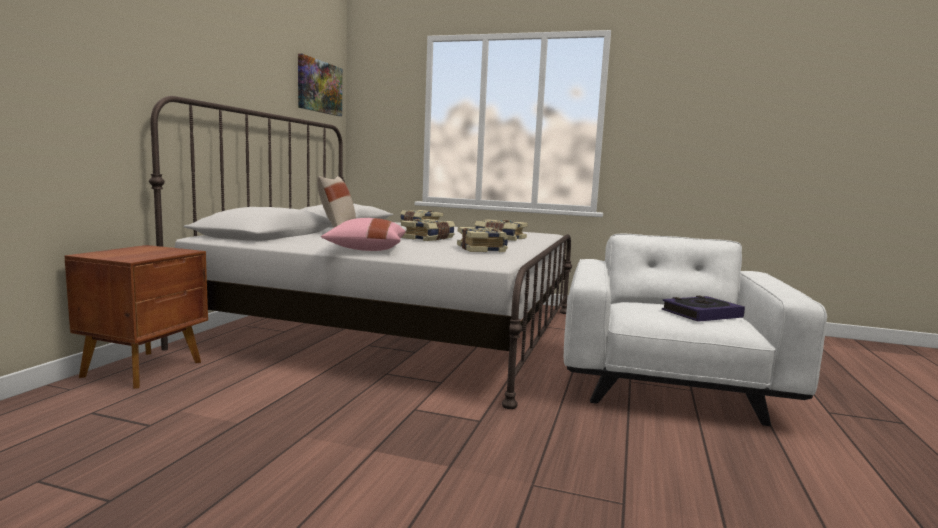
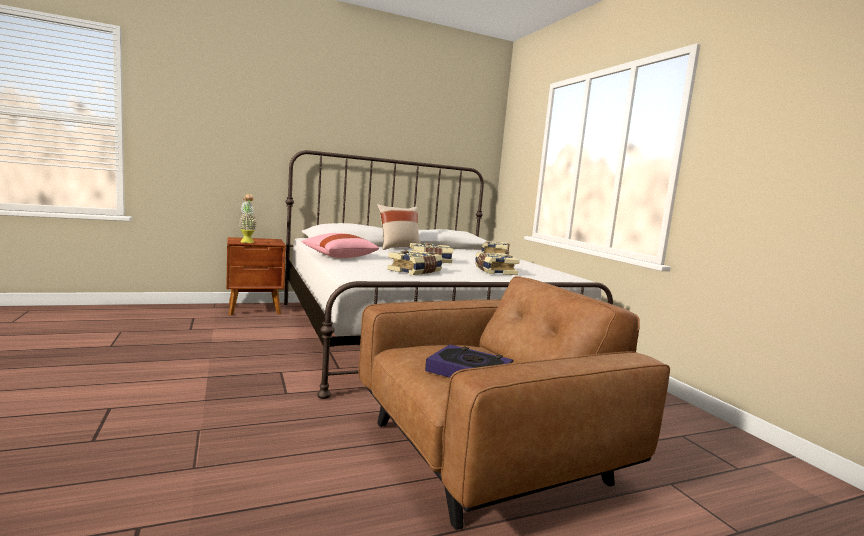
camera: 50 degrees right, 0 degrees up
picture [298,54,342,116] -> none
white armchair [564,234,827,426] -> brown armchair [359,276,670,530]
none -> potted plant [239,194,256,243]

